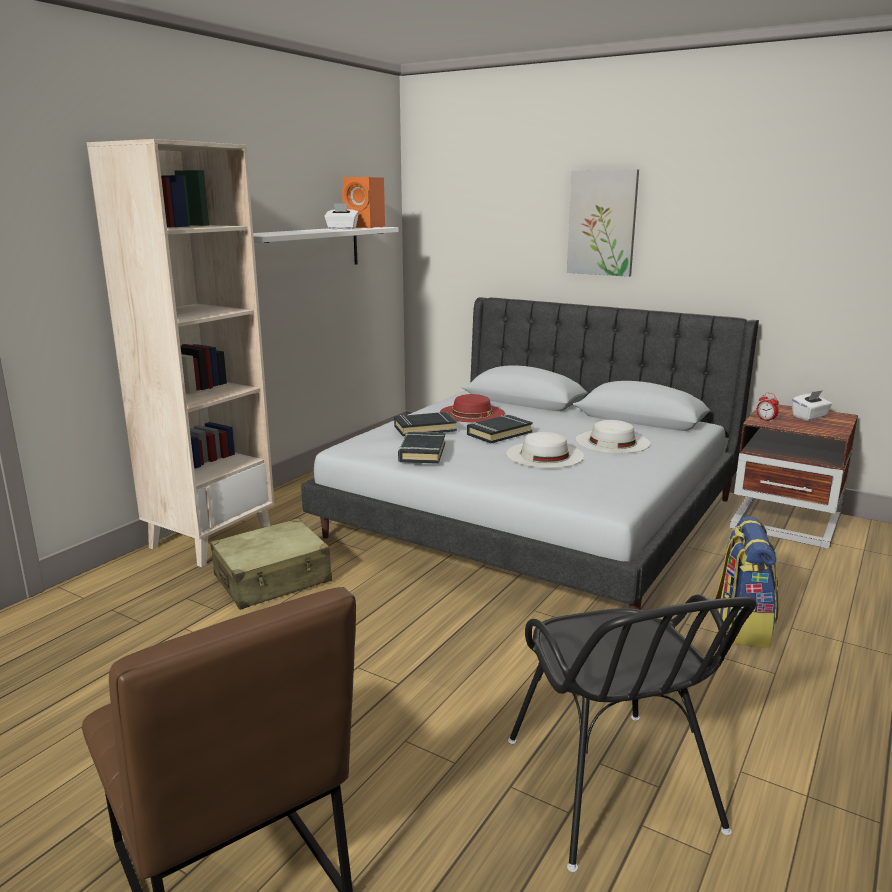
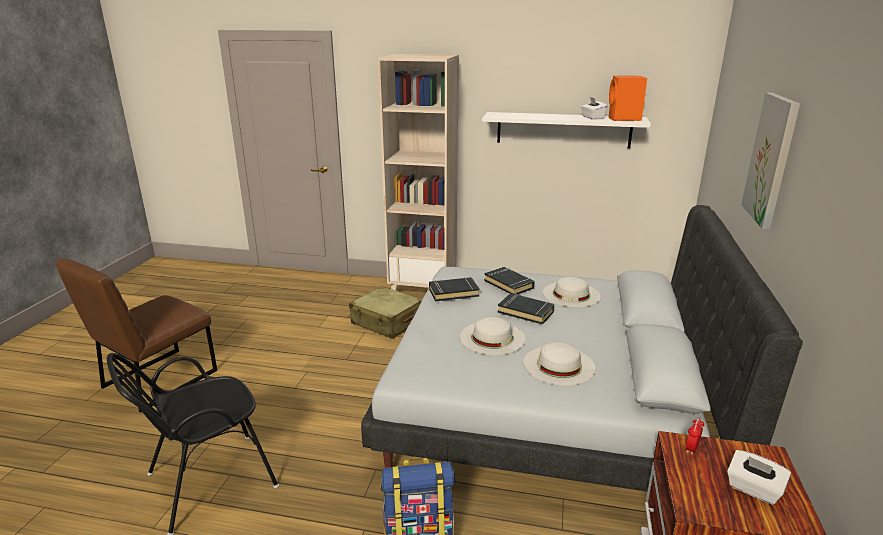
camera: 70 degrees right, 5 degrees up
red hat [440,394,505,422] -> white hat [543,277,601,307]

